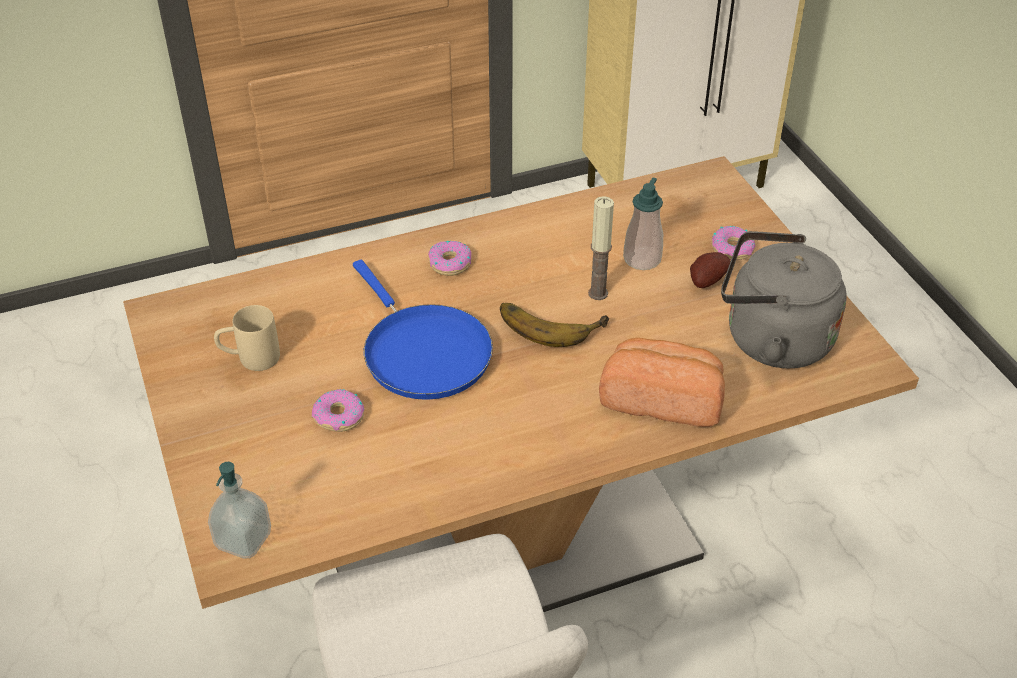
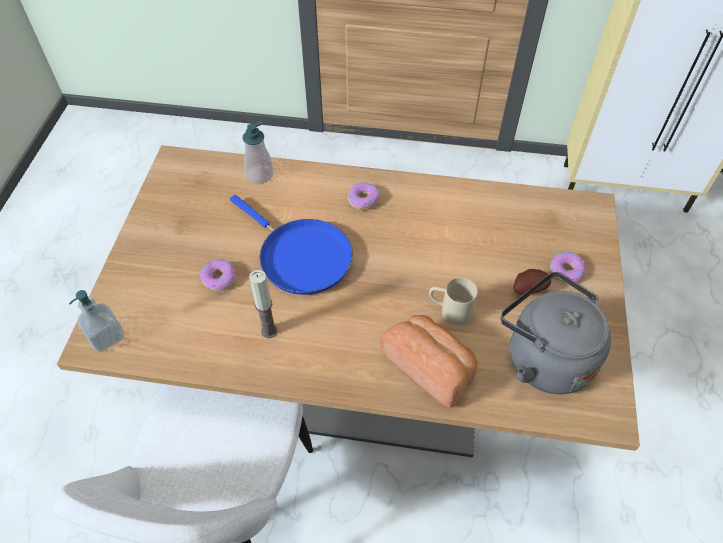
camera: 30 degrees right, 10 degrees up
beige mug [214,305,280,371] -> beige mug moved to [429,278,478,326]
blue frying pan [353,260,493,400] -> blue frying pan turned 45 degrees counterclockwise [230,195,352,295]
banana [500,303,609,347] -> none
candle [588,196,614,300] -> candle moved to [249,270,278,338]
soap dispenser [623,178,663,270] -> soap dispenser moved to [242,121,273,184]

